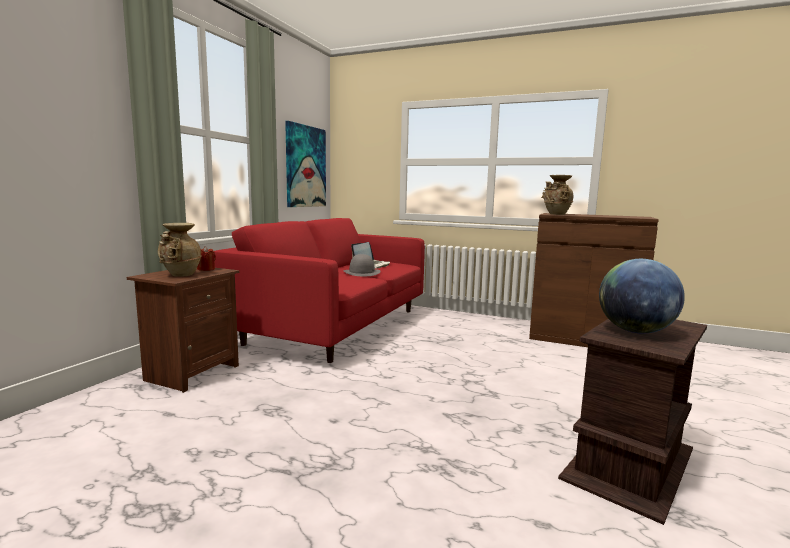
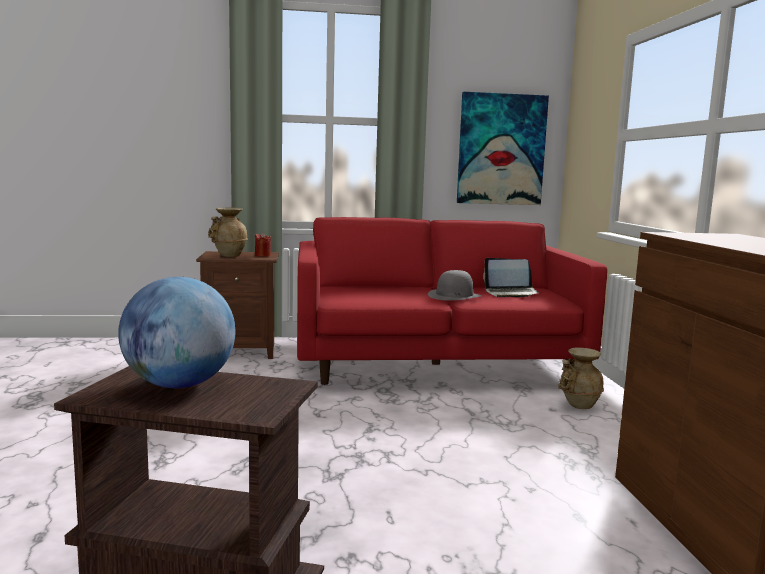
camera: 60 degrees right, 0 degrees up
beige vase [541,175,573,215] -> beige vase moved to [558,347,604,409]

